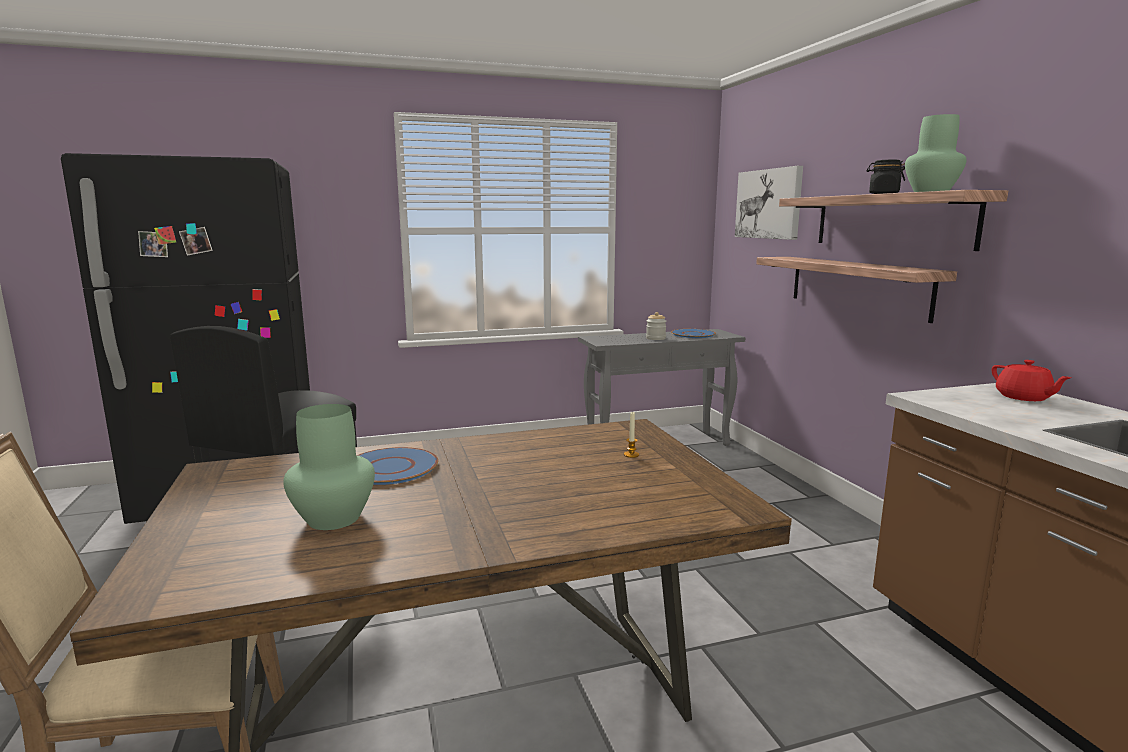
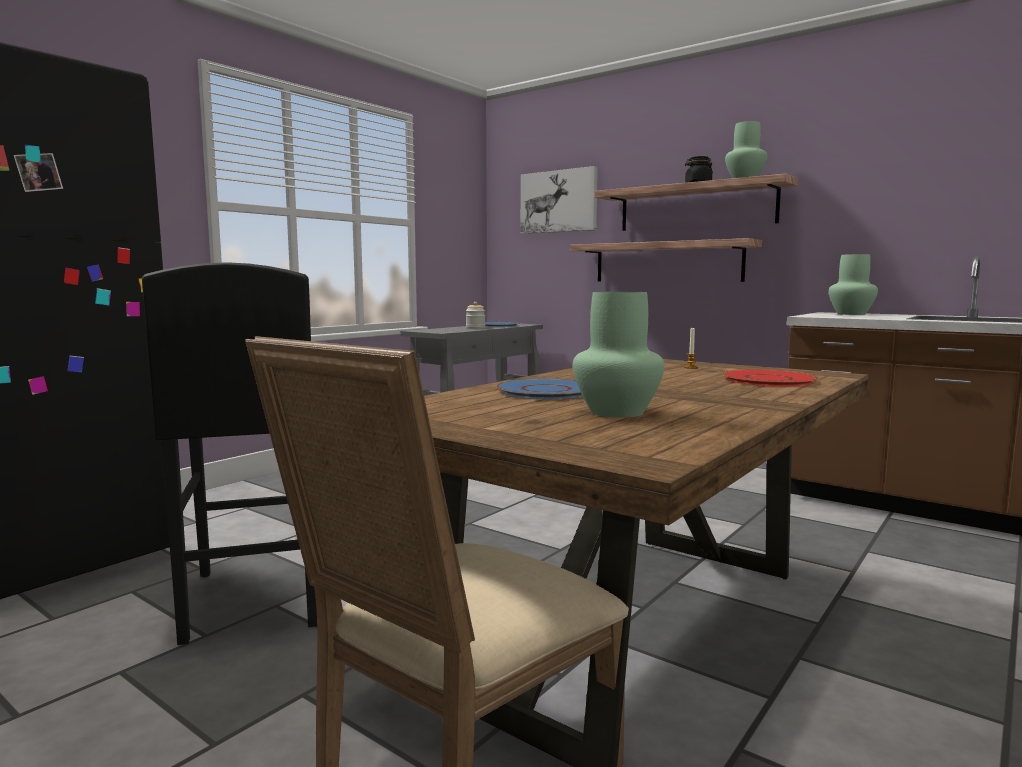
camera: 35 degrees left, 5 degrees down
red teapot [992,360,1072,401] -> green vase [829,254,878,315]
none -> red plate [722,369,818,386]

